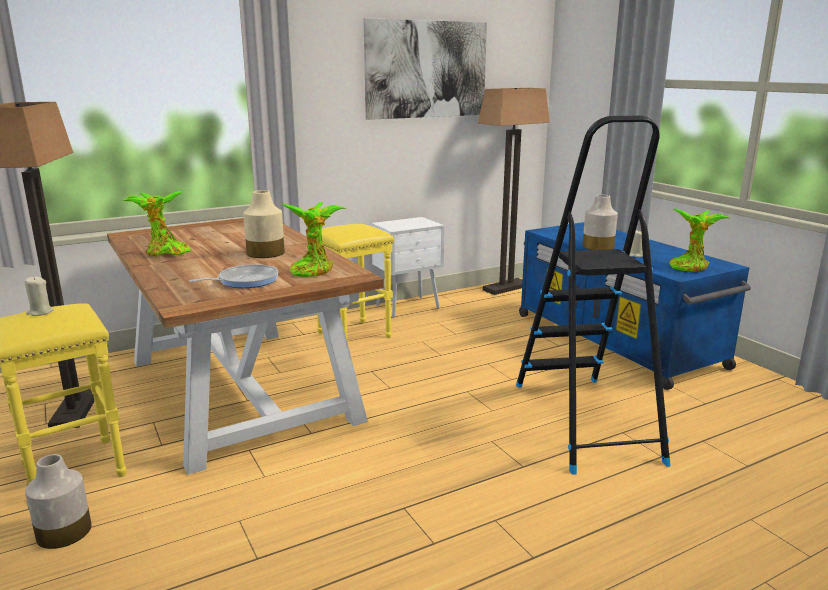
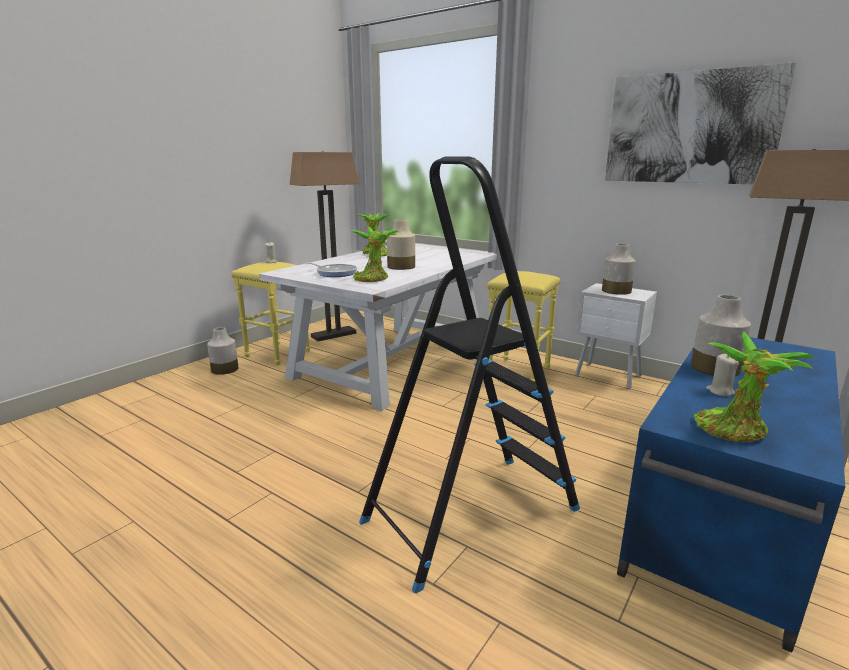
camera: 65 degrees right, 0 degrees up
brown dining table [107,218,384,475] -> white dining table [259,244,497,411]
none -> beige vase [602,243,636,295]

